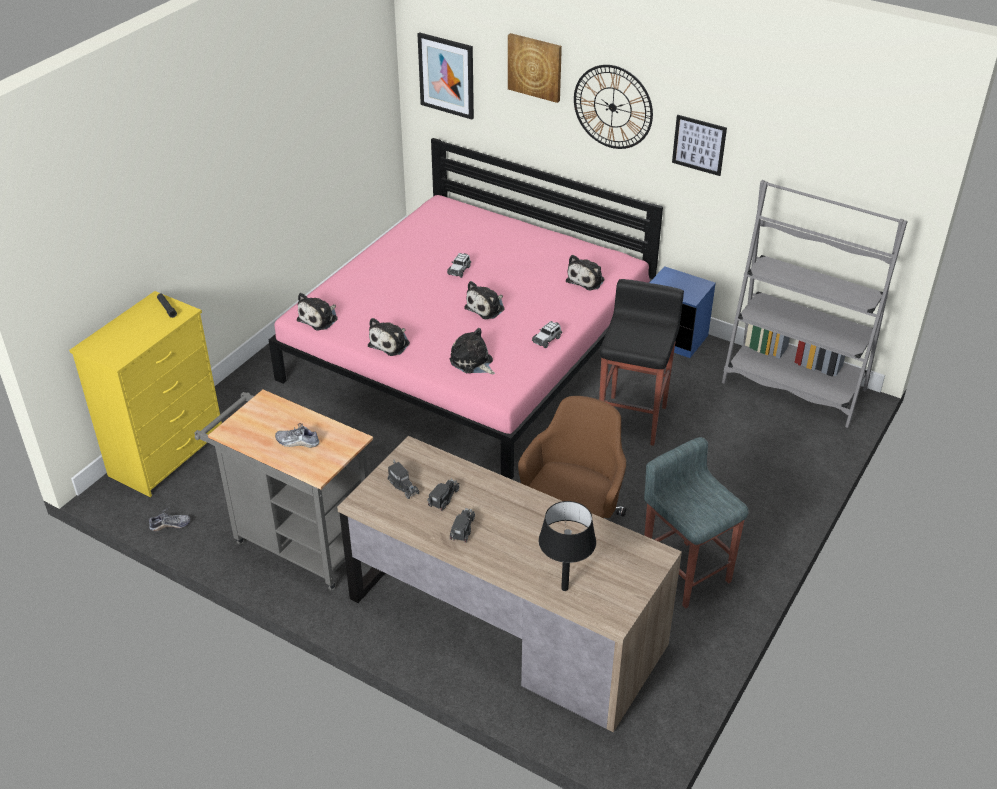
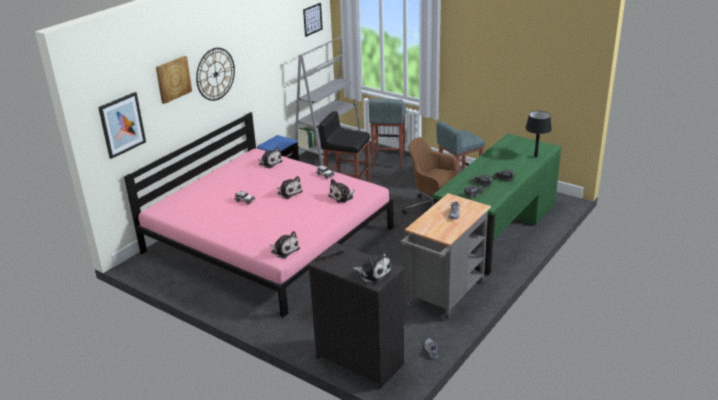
camera: 85 degrees left, 10 degrees down
yellow dresser [69,291,222,497] -> black dresser [307,243,405,389]
brown desk [337,436,682,732] -> green desk [433,134,561,275]
plush toy [368,318,410,356] -> plush toy moved to [353,250,392,284]
picture [672,115,727,176] -> picture moved to [303,3,323,37]
none -> grey stool [369,99,406,169]

